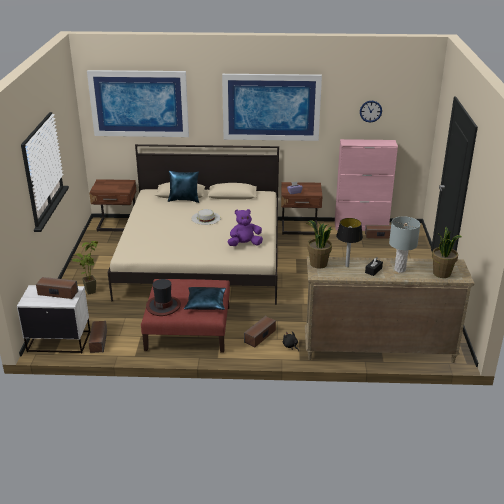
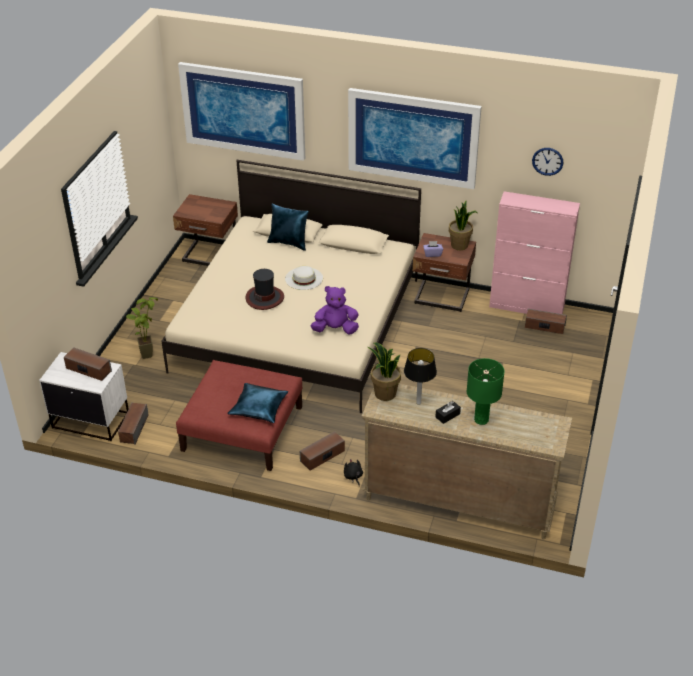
camera: 15 degrees right, 10 degrees up
hat [146,279,181,316] -> hat moved to [246,269,284,310]
grey table lamp [389,216,420,273] -> green table lamp [467,358,505,425]
potted plant [432,227,462,278] -> potted plant moved to [449,201,478,250]

